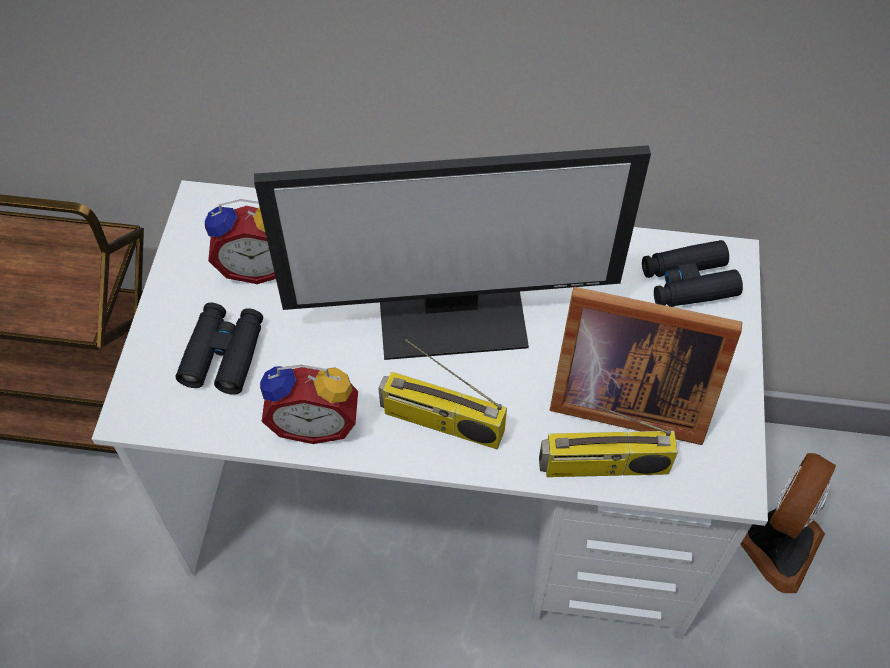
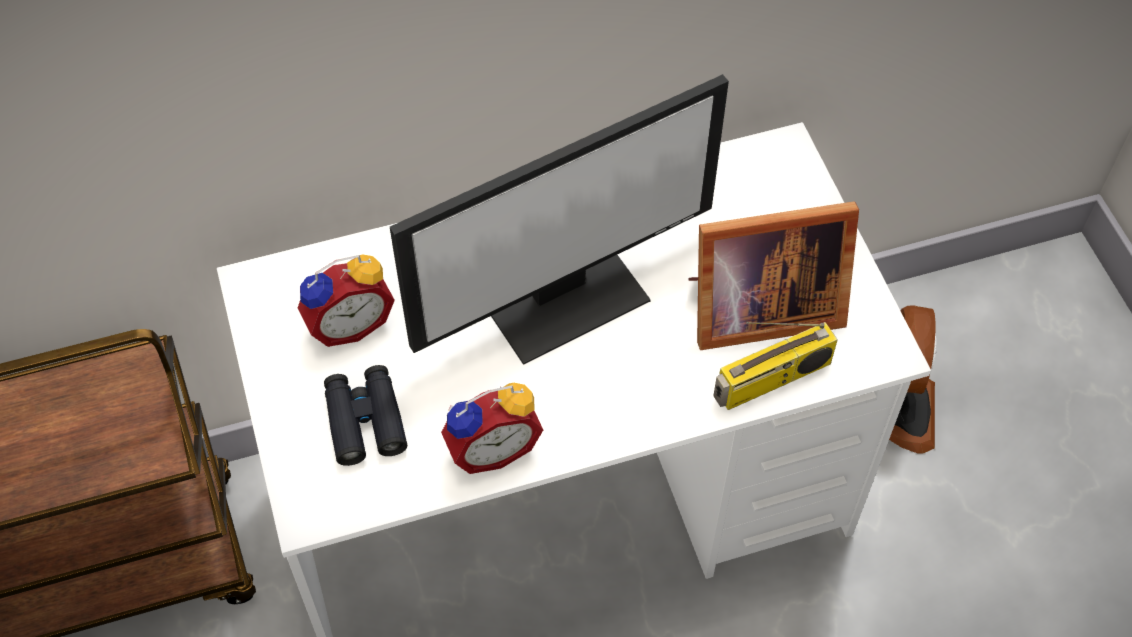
camera: 25 degrees left, 0 degrees up
radio [378,339,507,449] -> none
black binoculars [642,240,743,307] -> none

